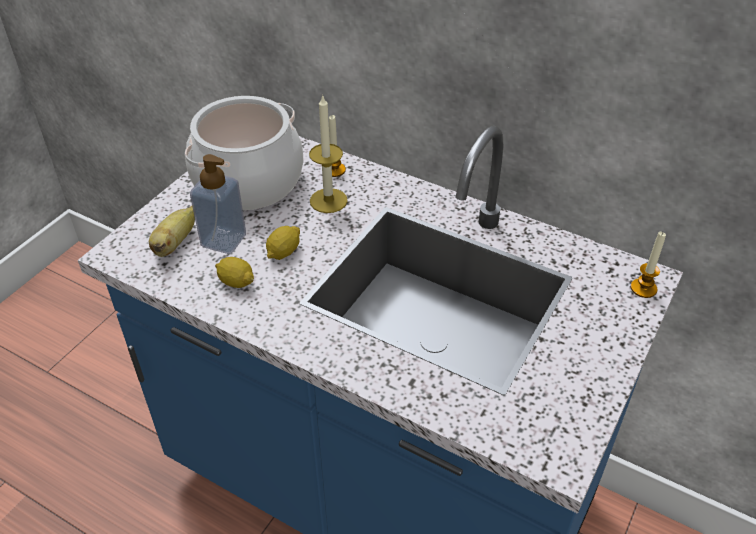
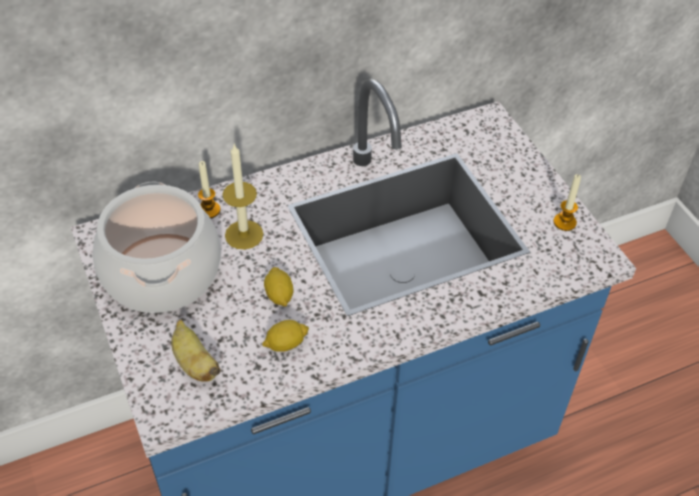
camera: 55 degrees left, 5 degrees up
soap dispenser [190,154,246,254] -> none
candle [631,232,666,298] -> candle moved to [553,174,581,231]

